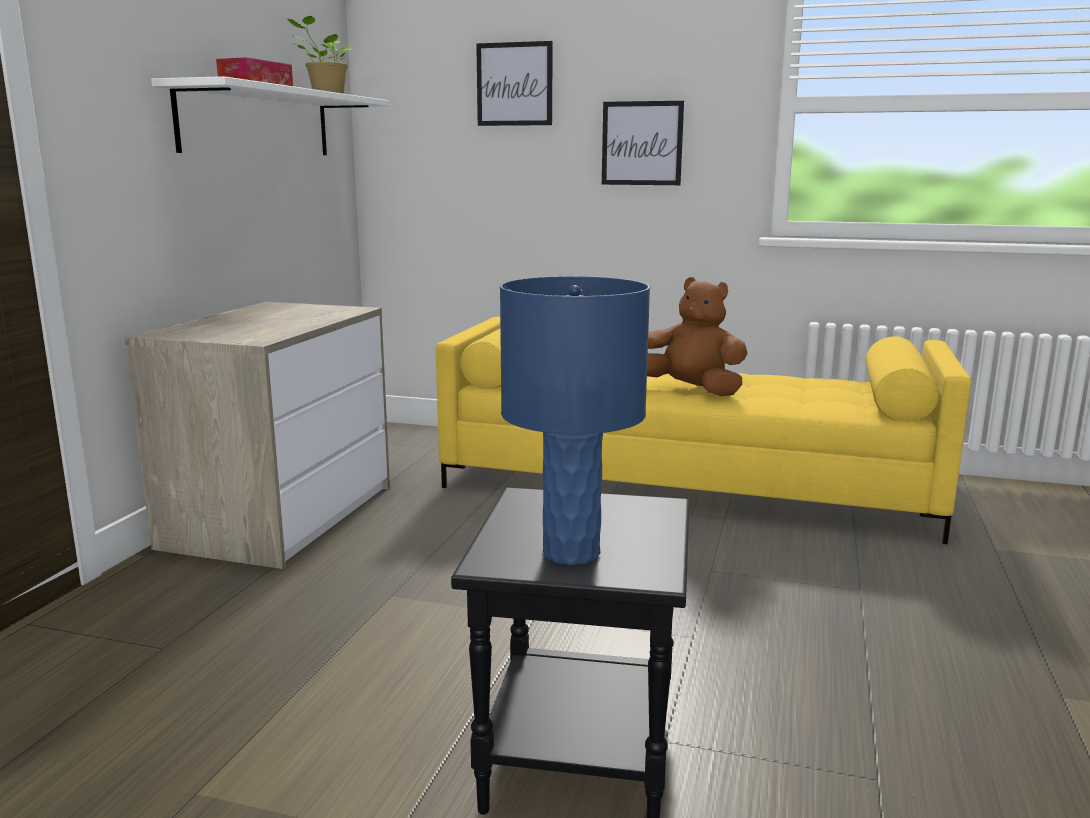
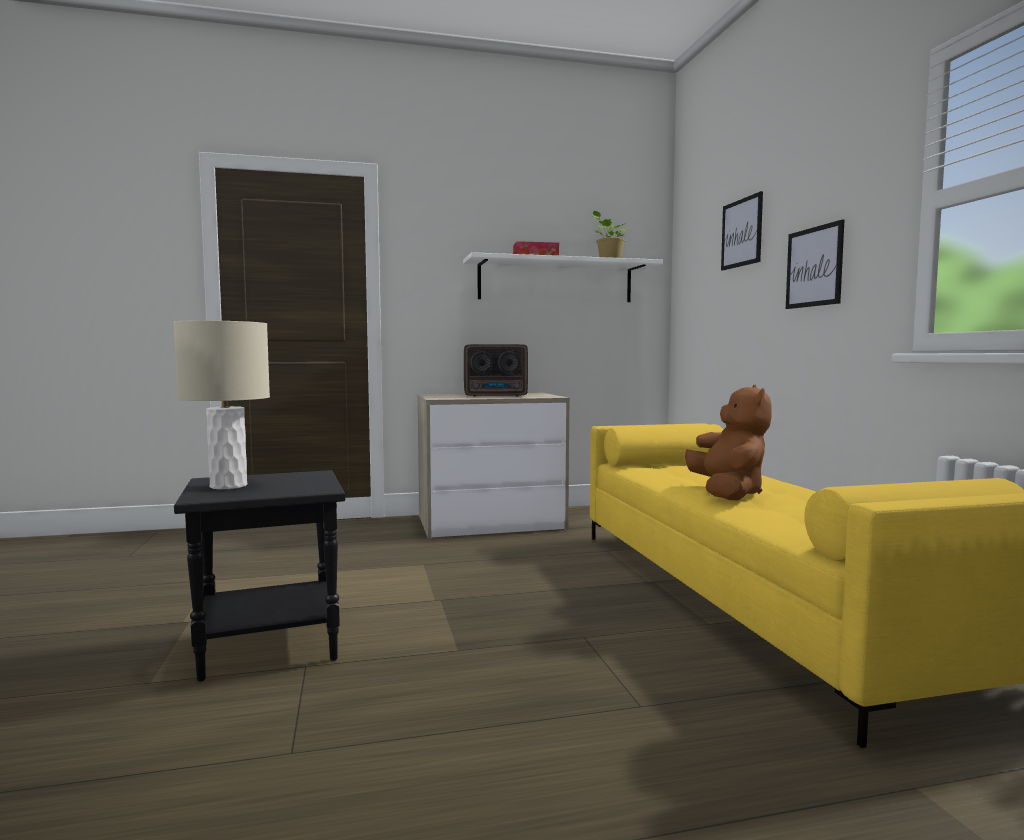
camera: 60 degrees right, 10 degrees down
blue table lamp [500,276,650,565] -> beige table lamp [174,320,270,489]
none -> radio [464,344,528,397]

